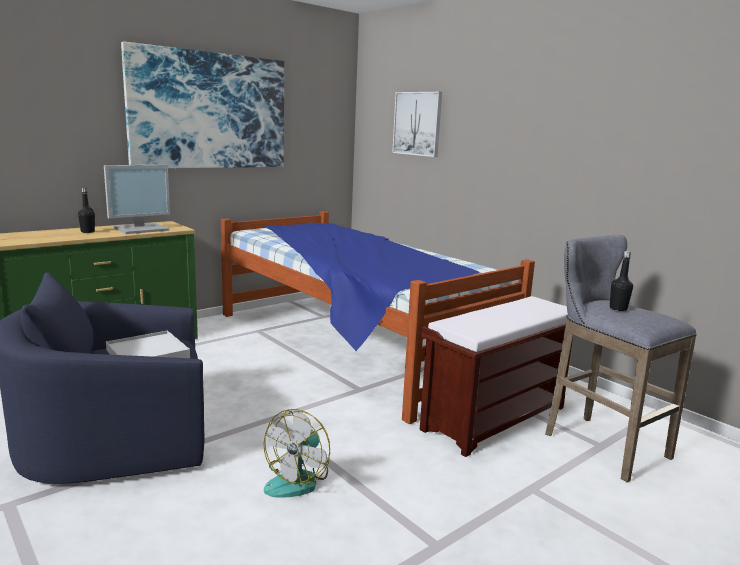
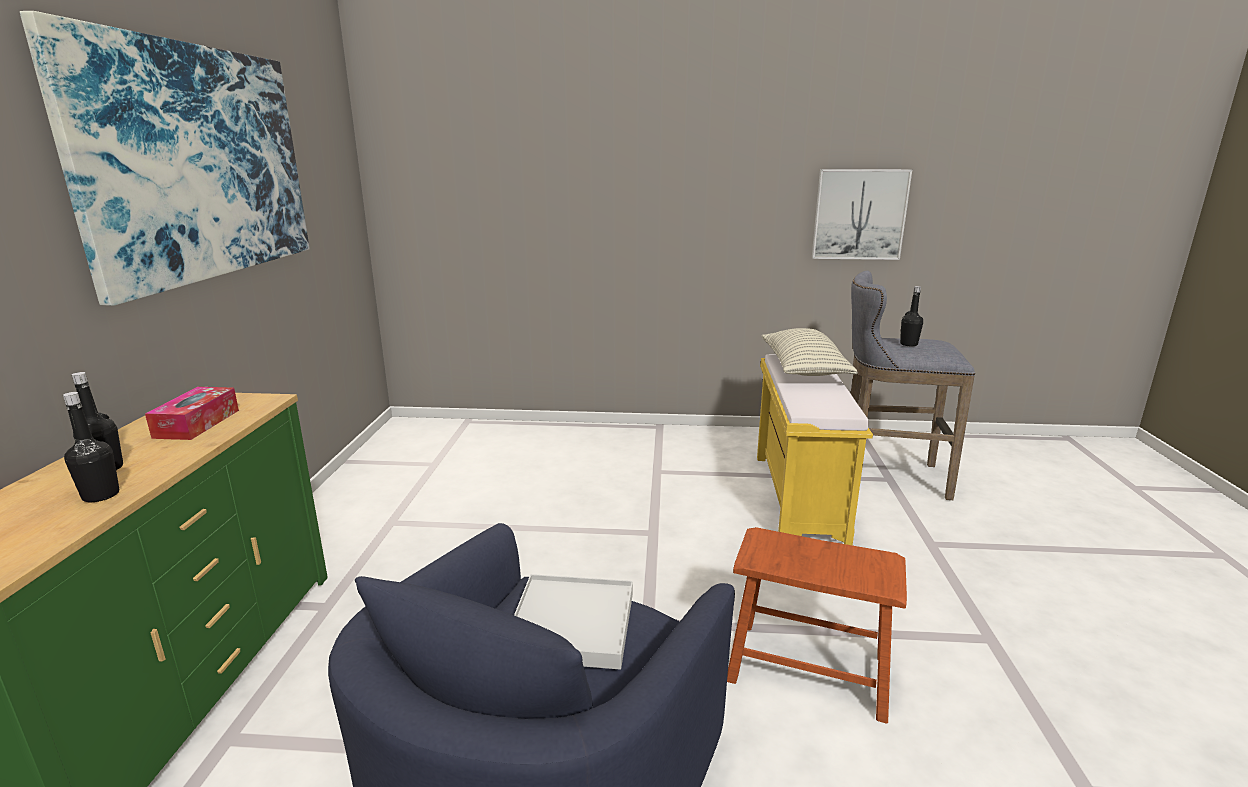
camera: 45 degrees left, 5 degrees up
monitor [104,165,170,234] -> tissue box [145,387,239,440]
bed [221,211,535,424] -> none
fan [263,409,330,498] -> brown stool [727,527,907,724]
picture [392,92,442,157] -> picture moved to [812,169,912,260]
brown bench [420,296,573,457] -> yellow bench [757,355,873,546]
none -> black bottle [63,392,119,502]
none -> pillow [762,328,858,376]

